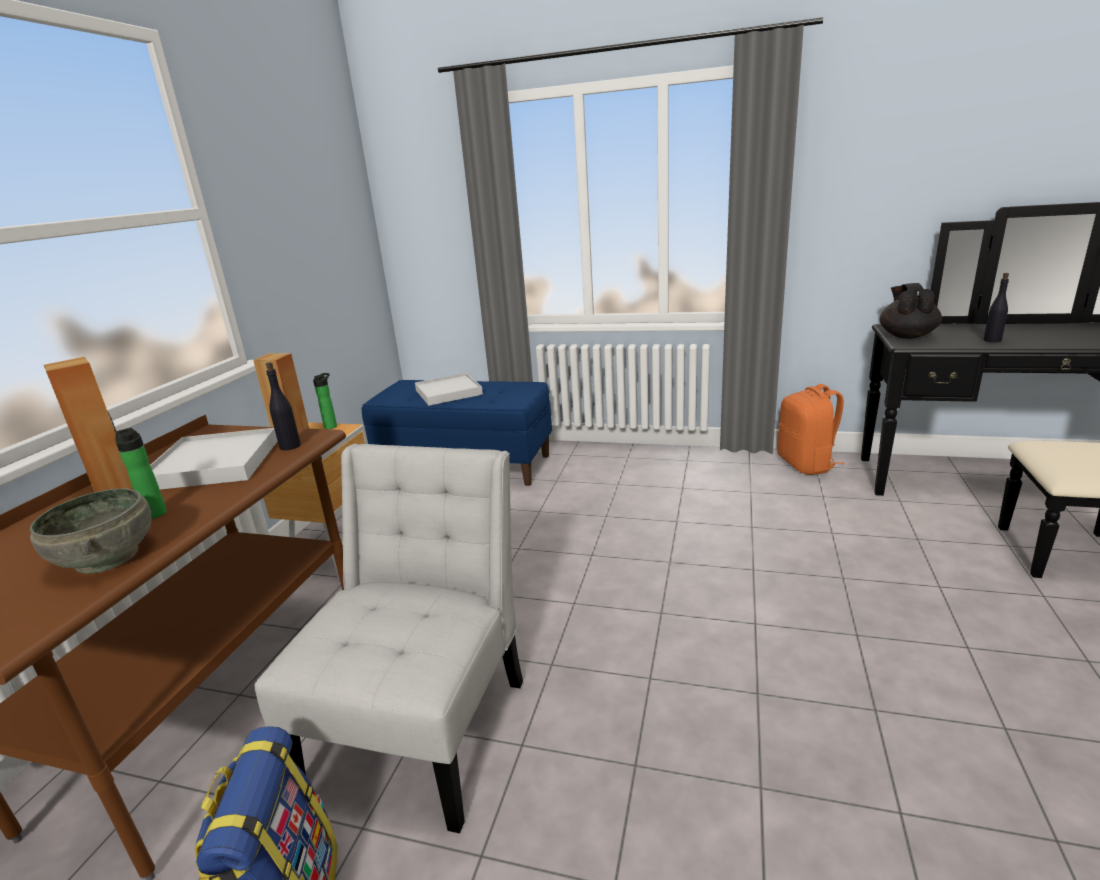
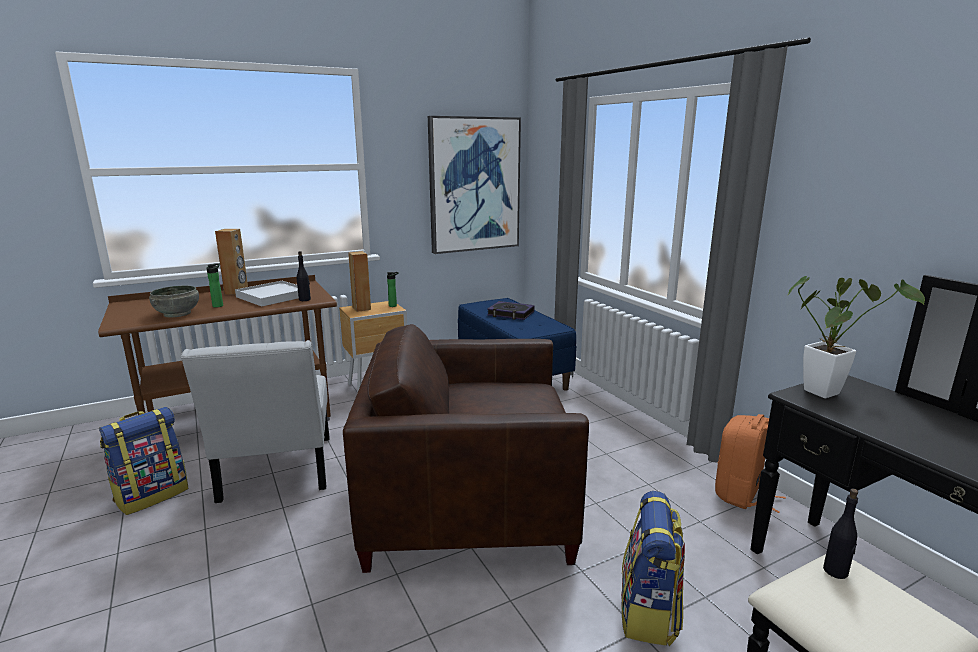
camera: 45 degrees right, 5 degrees down
white chair [255,444,523,833] -> white chair turned 105 degrees clockwise [181,340,330,503]
white tray [415,373,483,406] -> book [487,301,534,320]
black teapot [879,283,942,339] -> potted plant [788,276,925,398]
black bottle [984,273,1009,342] -> black bottle moved to [823,489,858,579]
none -> brown armchair [343,324,589,573]
none -> picture [428,116,521,254]
none -> backpack [621,491,685,646]

